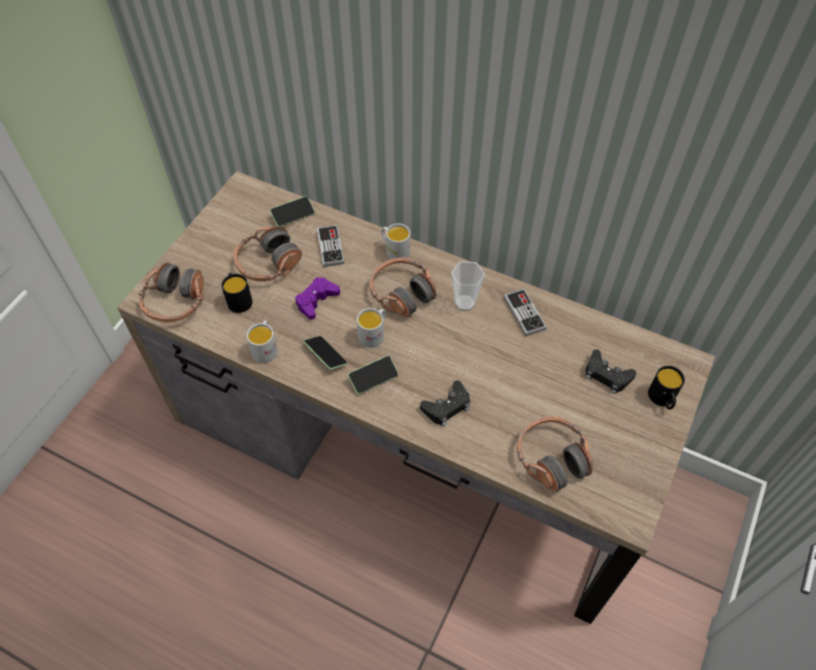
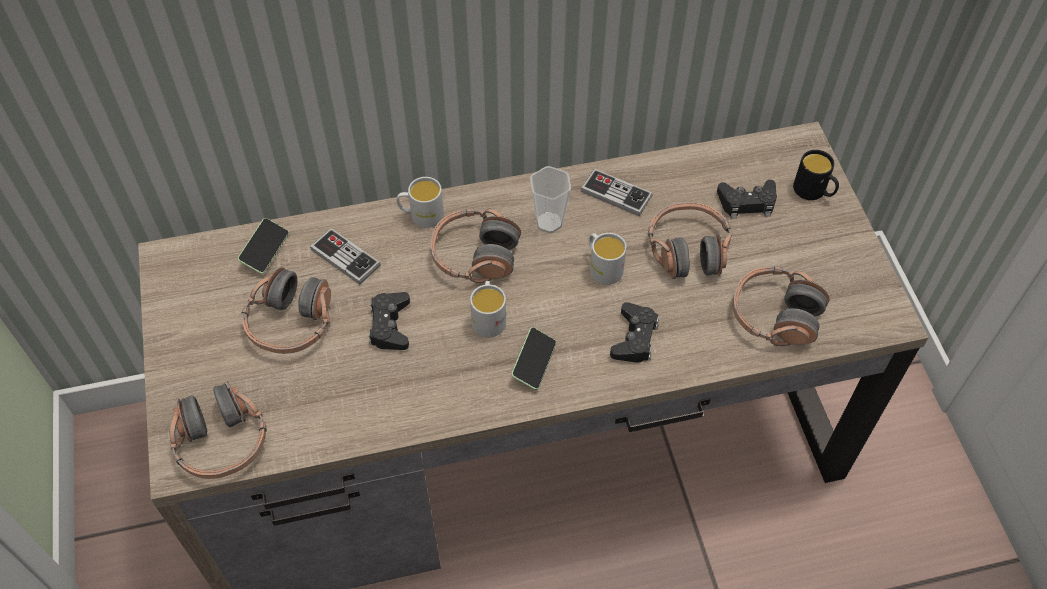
camera: 40 degrees left, 0 degrees up
black mug [222,273,252,313] -> none
white mug [247,321,278,363] -> white mug moved to [589,233,627,285]
purple game controller [295,277,340,320] -> black game controller [369,292,410,350]
phone [303,336,347,369] -> none
none -> headphones [648,202,732,279]

